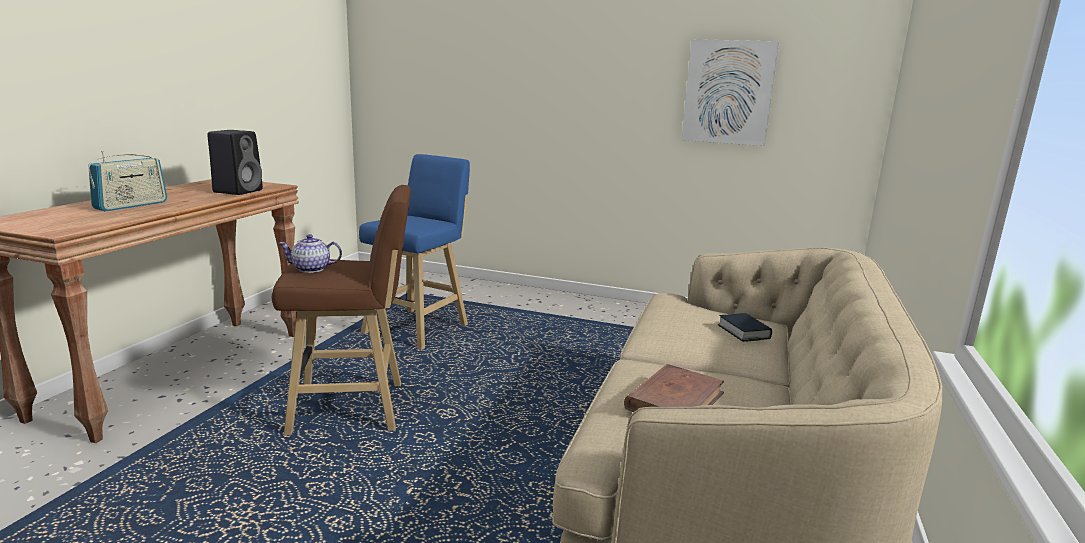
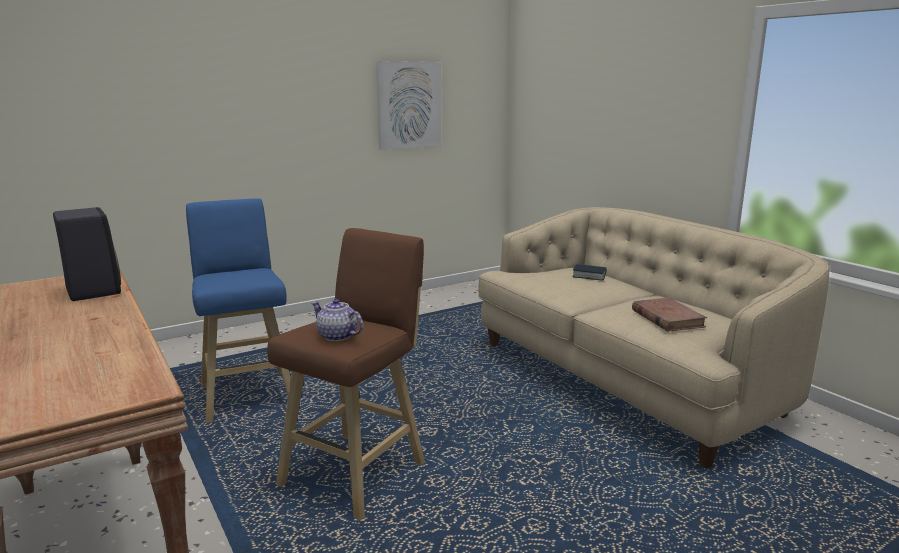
camera: 50 degrees left, 0 degrees up
radio [88,151,167,211] -> none
teapot [278,234,342,273] -> teapot turned 90 degrees clockwise [311,299,363,341]

